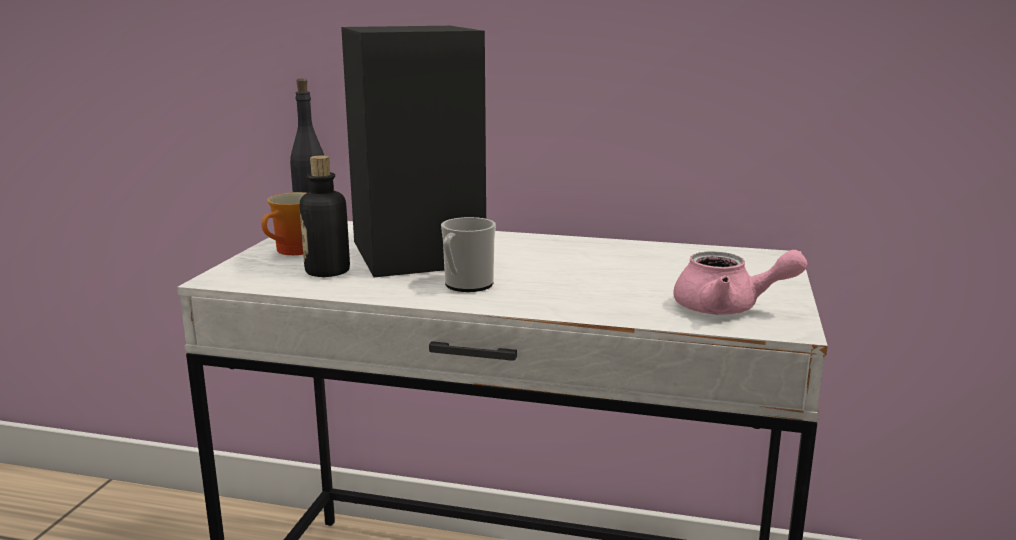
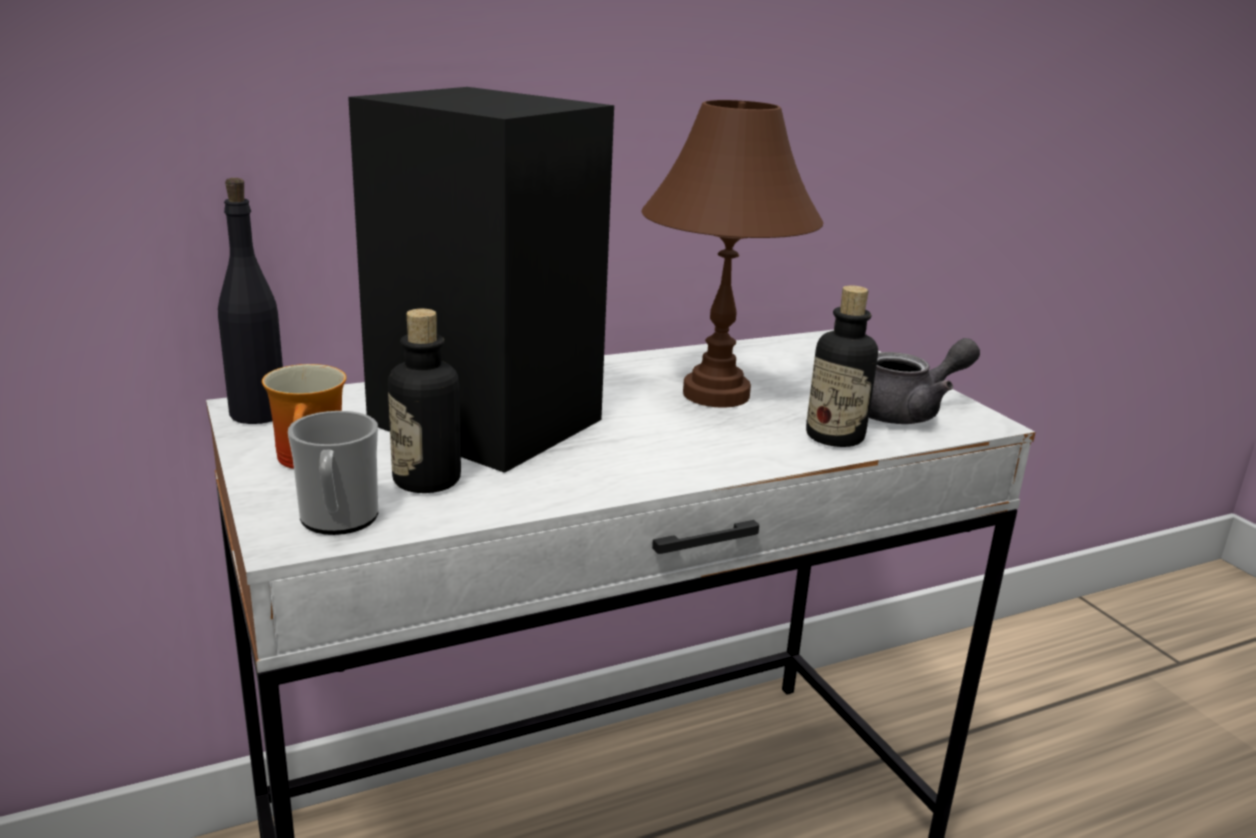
camera: 40 degrees left, 5 degrees up
mug [441,217,496,292] -> mug moved to [288,411,378,535]
pink teapot [674,250,807,315] -> grey teapot [869,338,980,424]
none -> brown table lamp [641,100,824,408]
none -> bottle [806,285,878,447]

